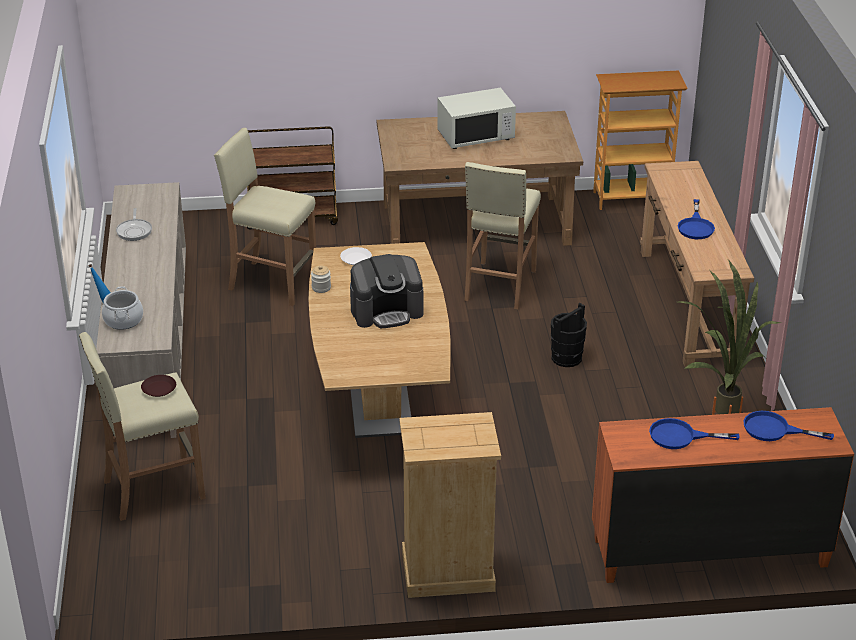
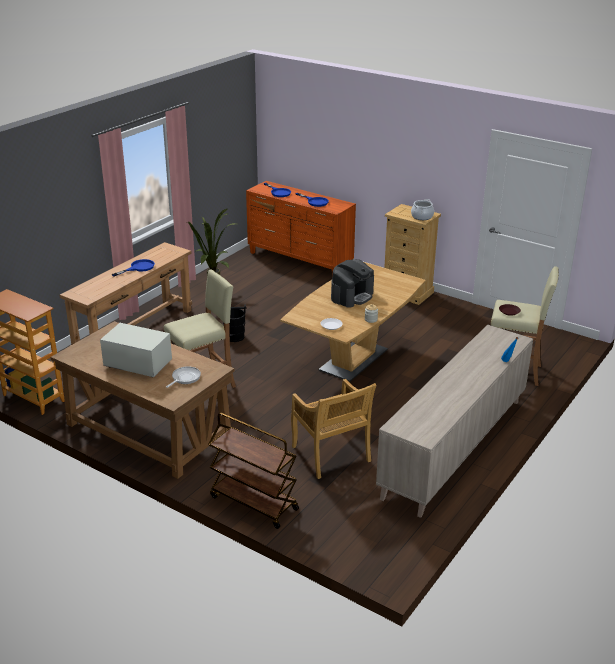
camera: 140 degrees left, 5 degrees down
cooking pot [102,286,143,330] -> cooking pot moved to [411,199,434,220]
frying pan [116,208,152,241] -> frying pan moved to [166,366,201,388]
beige stool [214,128,316,306] -> beige chair [291,379,376,479]
coffee machine [350,254,423,328] -> coffee machine turned 105 degrees clockwise [331,259,374,308]

